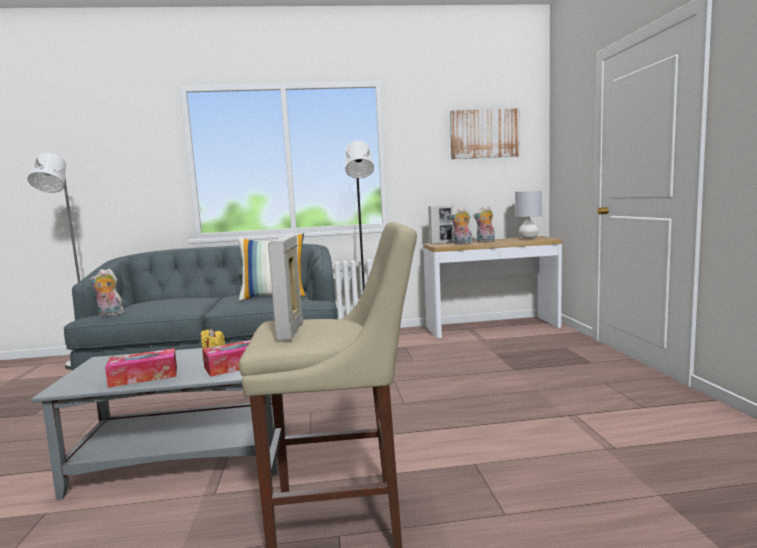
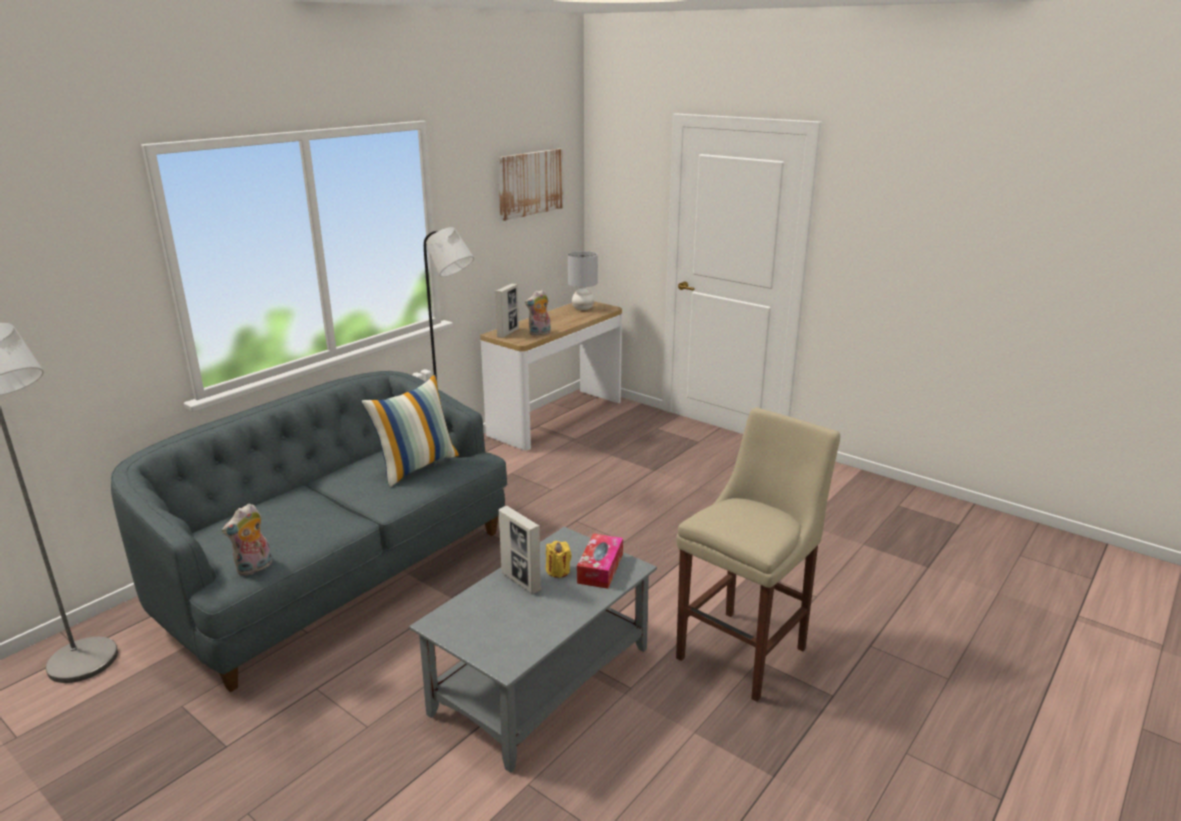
camera: 45 degrees left, 15 degrees up
tissue box [105,348,177,388] -> none
picture frame [268,235,303,341] -> picture frame moved to [499,506,541,594]
plush toy [473,206,495,243] -> none

